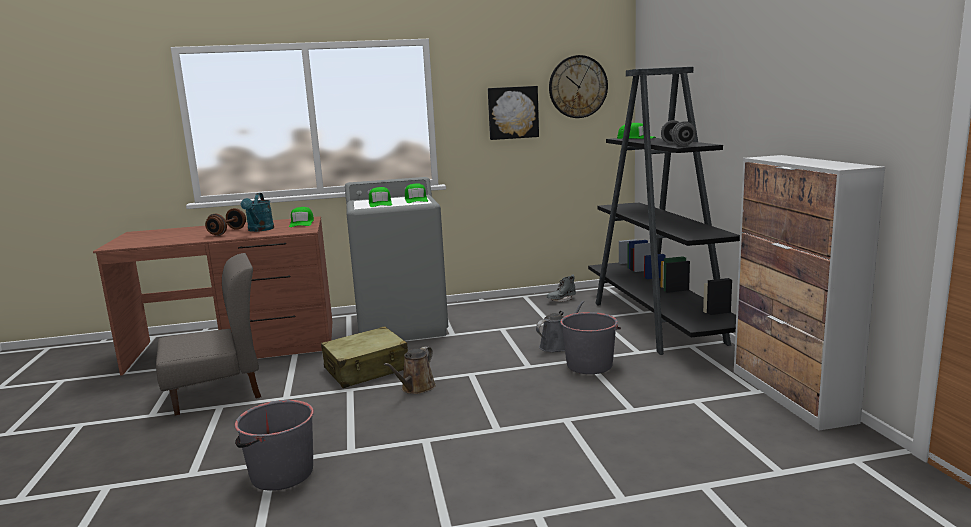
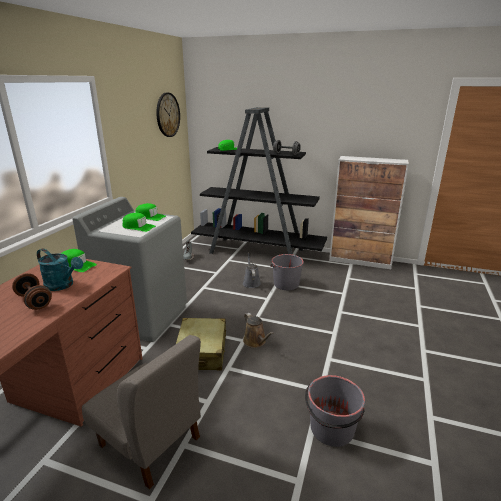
camera: 60 degrees left, 10 degrees up
grey chair [156,253,261,415] -> grey chair turned 120 degrees clockwise [82,335,201,489]
picture [488,86,539,140] -> none

